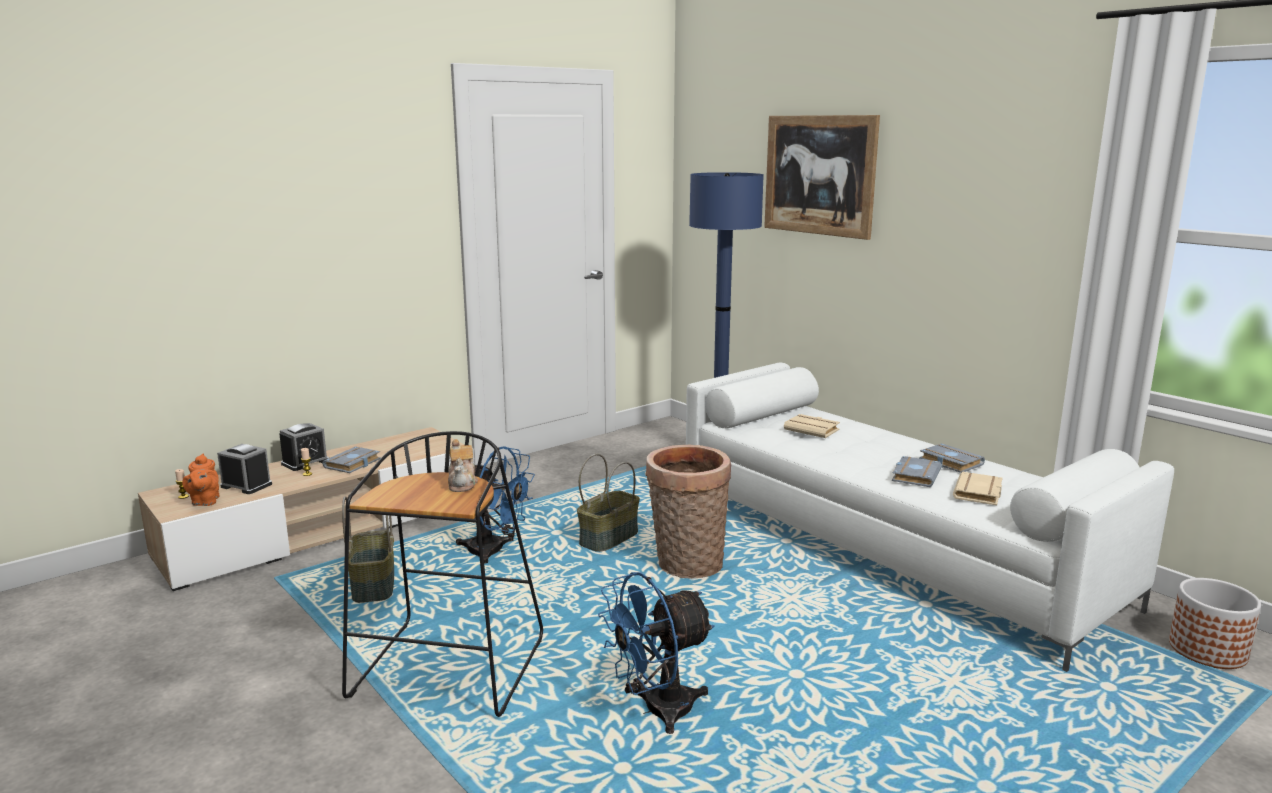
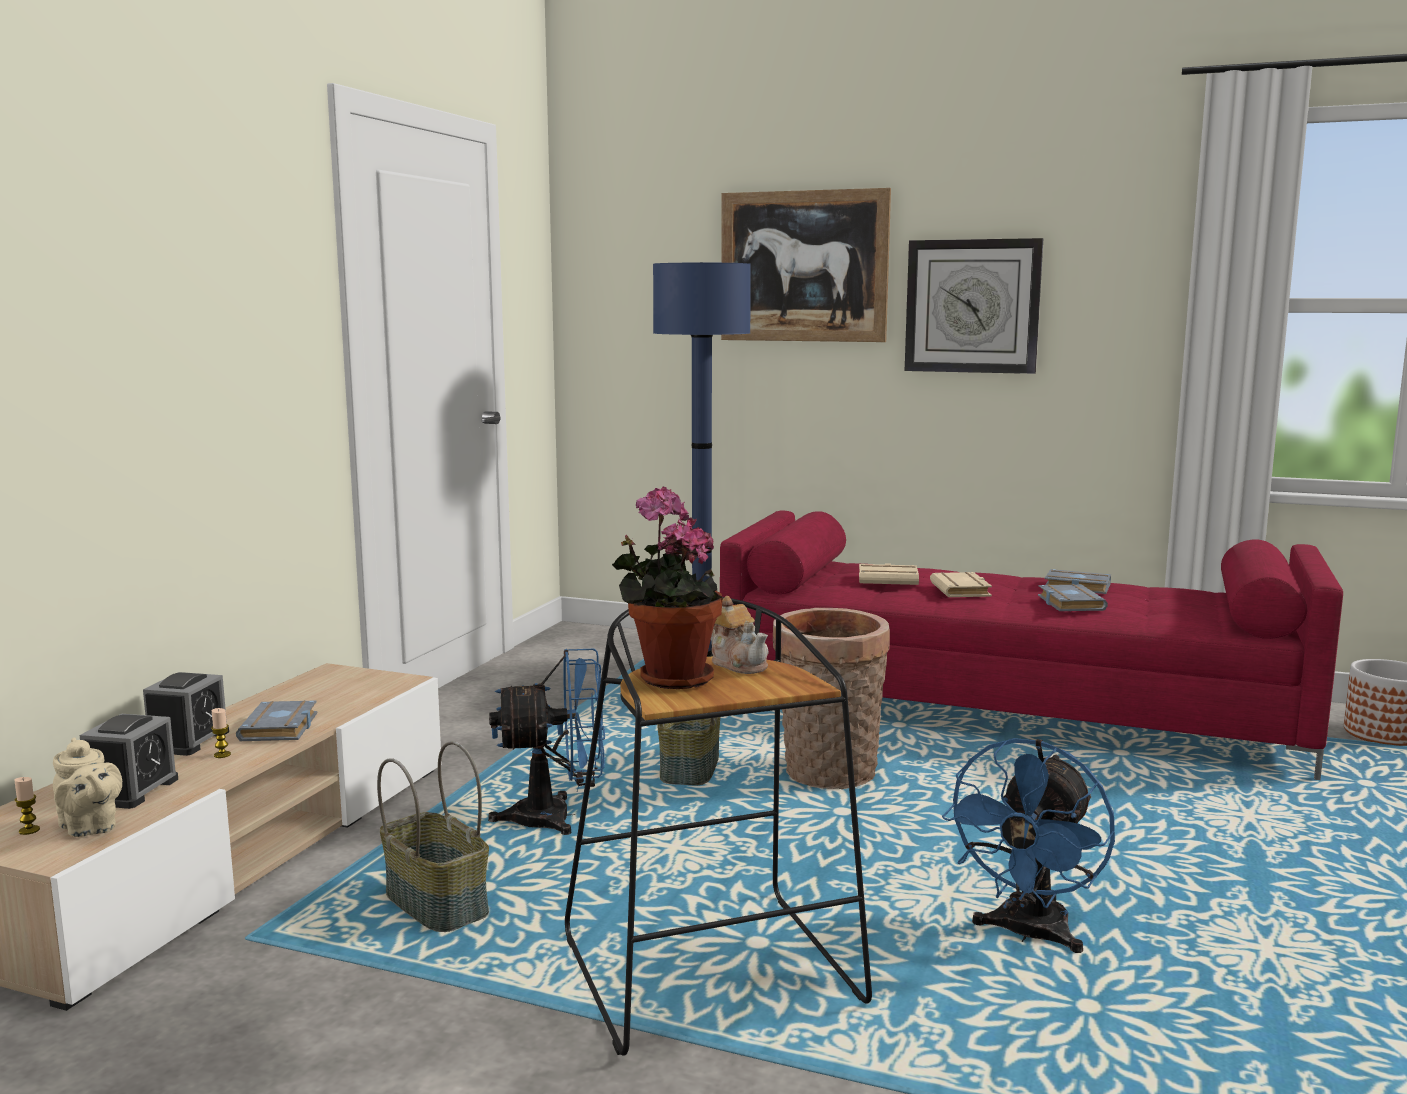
camera: 30 degrees left, 5 degrees down
orange teapot [182,454,219,506] -> beige teapot [53,737,122,837]
alarm clock [217,444,272,494] -> alarm clock turned 105 degrees clockwise [79,714,178,809]
white sofa [686,362,1174,672] -> red sofa [720,511,1343,780]
beige book [953,471,1003,505] -> beige book moved to [930,572,992,597]
none -> potted plant [612,487,723,689]
none -> wall clock [905,238,1043,374]

